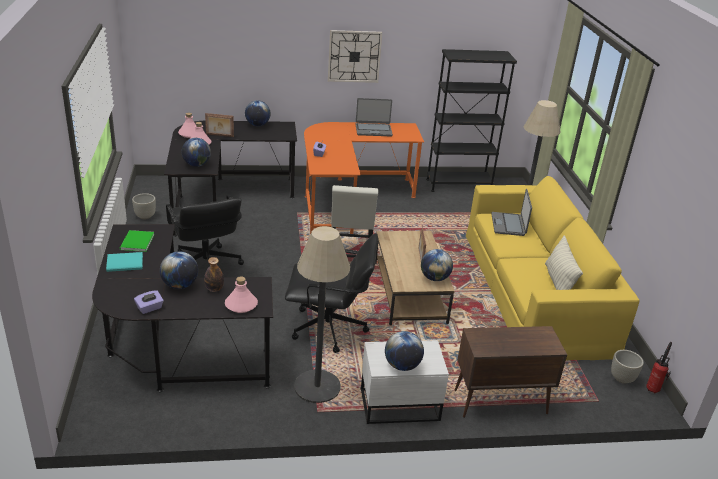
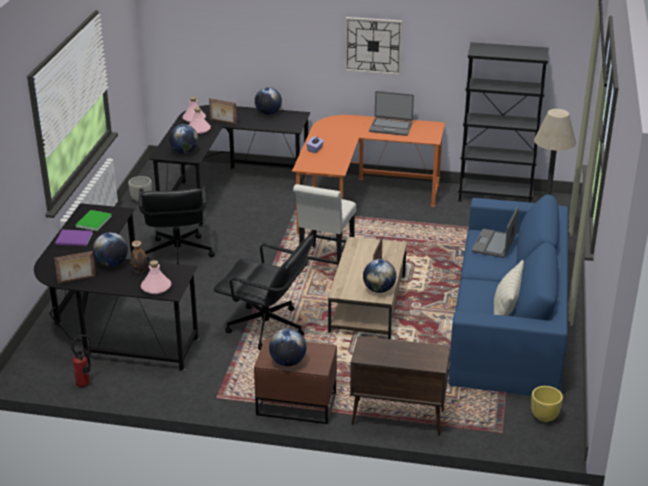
camera: 20 degrees right, 0 degrees up
turquoise book [106,252,143,272] -> purple book [55,230,93,246]
purple tissue box [134,291,164,314] -> picture frame [54,251,96,284]
floor lamp [294,226,350,403] -> none
white nightstand [361,340,449,424] -> brown nightstand [254,337,337,424]
yellow sofa [466,176,639,360] -> blue sofa [448,194,568,396]
grey planter [611,350,644,384] -> yellow planter [531,386,563,422]
fire extinguisher [646,342,672,394] -> fire extinguisher moved to [72,335,91,388]

